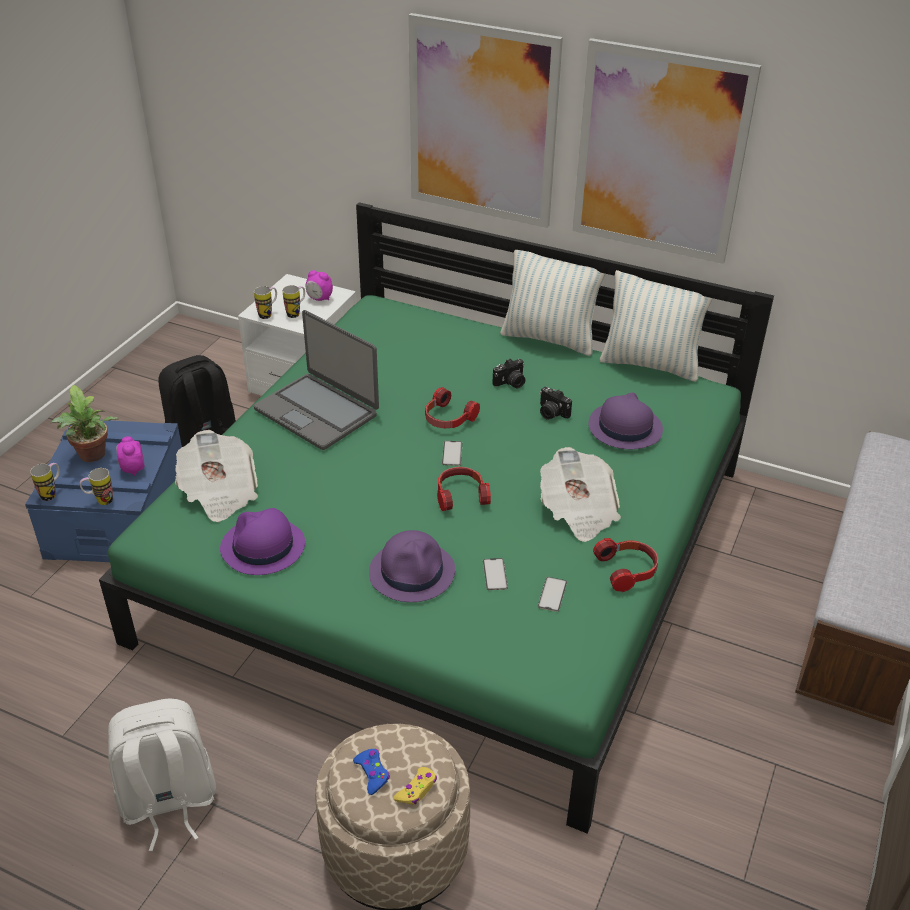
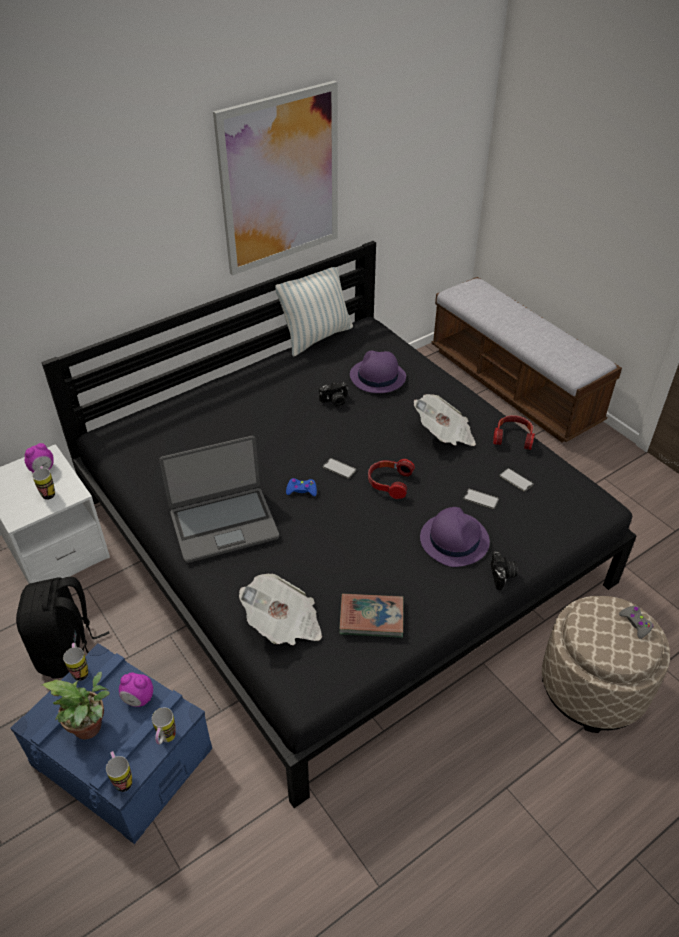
camera: 60 degrees left, 5 degrees up
green bed [99,202,774,834] -> black bed [41,241,637,808]
white backpack [108,699,216,851] -> none
purple hat [220,508,305,575] -> book [339,593,403,638]
mug [254,286,277,319] -> mug moved to [63,643,88,681]
blue game controller [353,749,390,795] -> blue game controller moved to [286,478,317,496]
yellow game controller [393,767,437,805] -> grey game controller [619,606,653,639]
picture [408,13,563,228] -> none
headphones [425,387,480,428] -> none
camera [492,359,525,389] -> camera moved to [491,551,518,590]
pillow [500,250,605,356] -> none

